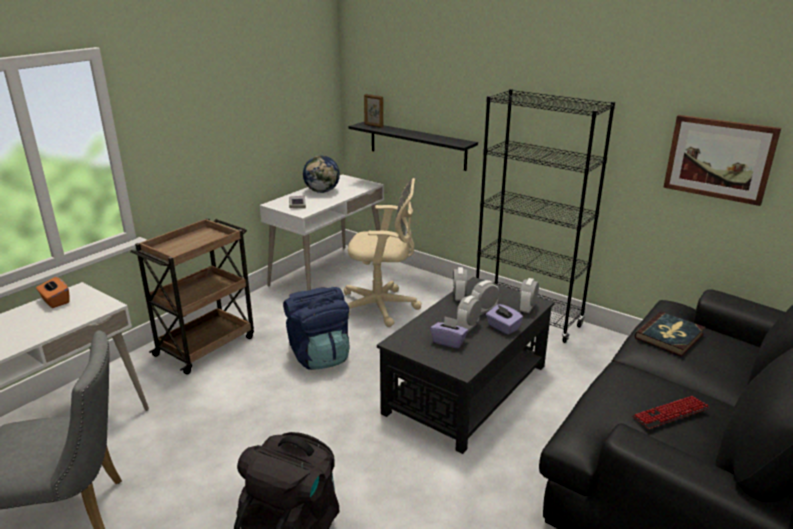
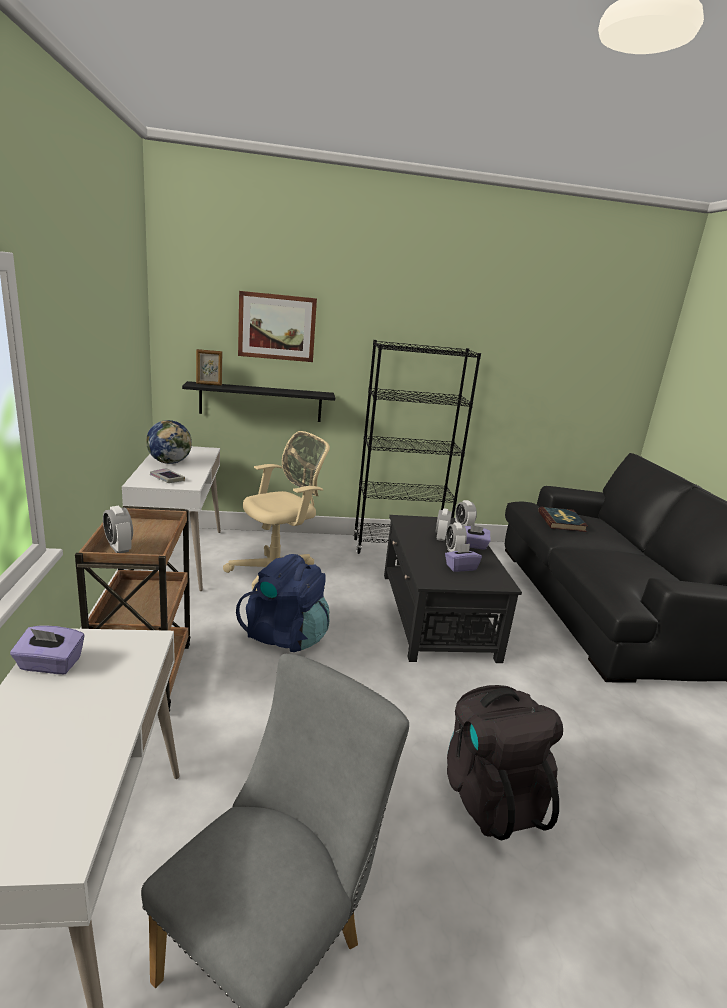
camera: 45 degrees left, 5 degrees down
orange tissue box [36,277,69,308] -> purple tissue box [10,626,84,674]
alarm clock [453,267,468,301] -> alarm clock moved to [103,506,133,553]
keyboard [632,396,710,429] -> none
picture [663,115,781,206] -> picture moved to [238,291,317,362]

